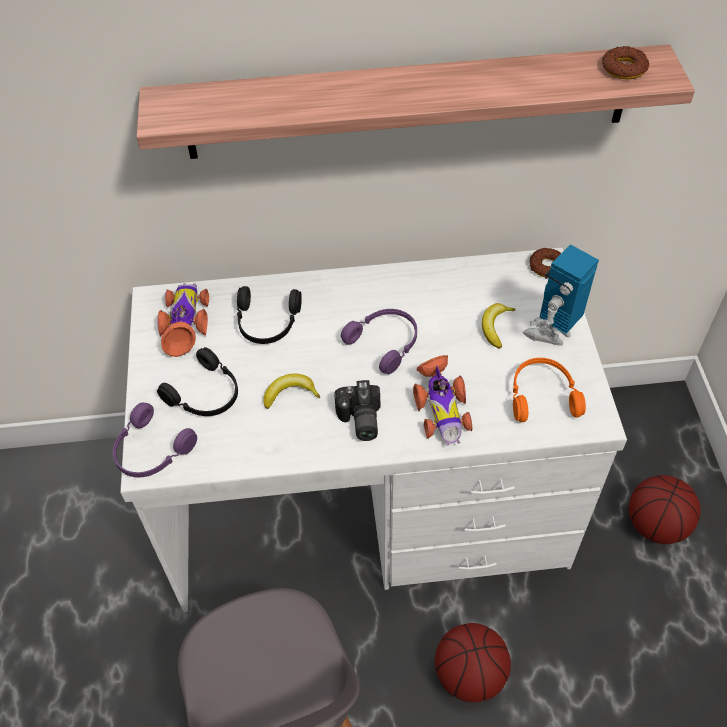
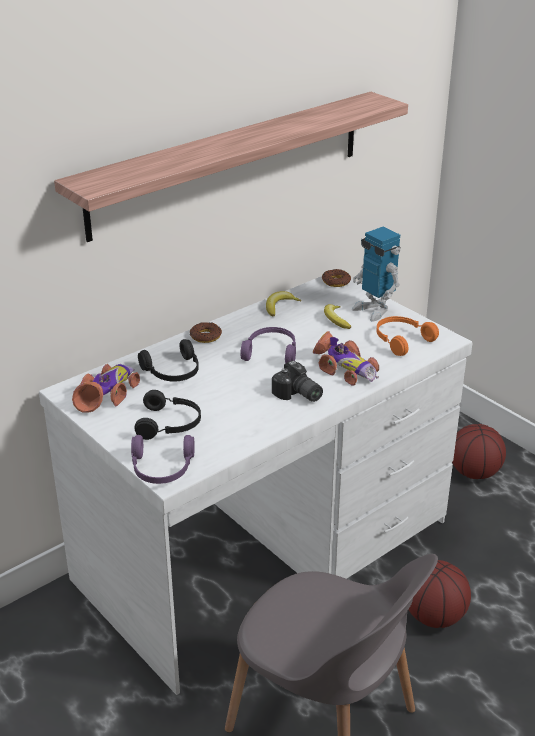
camera: 35 degrees left, 20 degrees down
toy car [158,283,209,357] -> toy car turned 60 degrees clockwise [72,364,140,413]
banana [263,374,320,409] -> banana moved to [266,291,301,316]
toy robot [523,244,599,345] -> toy robot turned 45 degrees counterclockwise [352,227,401,322]
donut [602,46,649,80] -> donut moved to [190,322,222,343]

